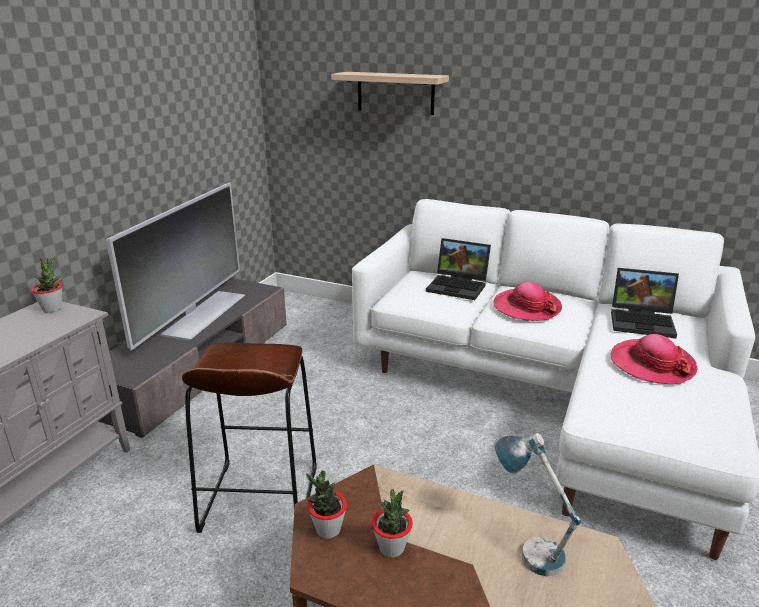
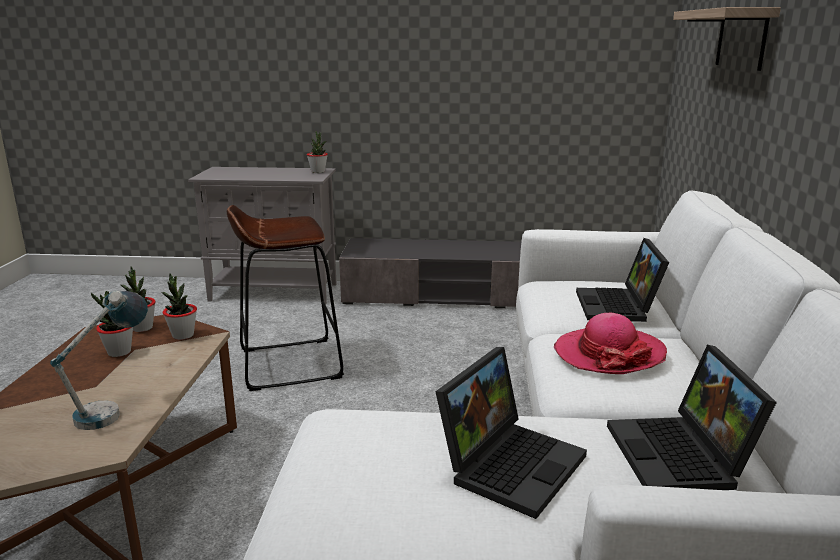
camera: 70 degrees right, 5 degrees down
television [106,182,245,351] -> none
hat [610,334,698,384] -> laptop [435,347,587,519]
none -> potted plant [161,273,197,340]

